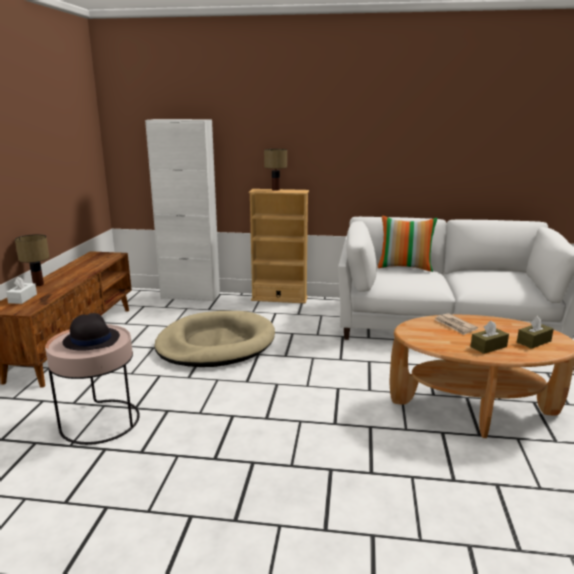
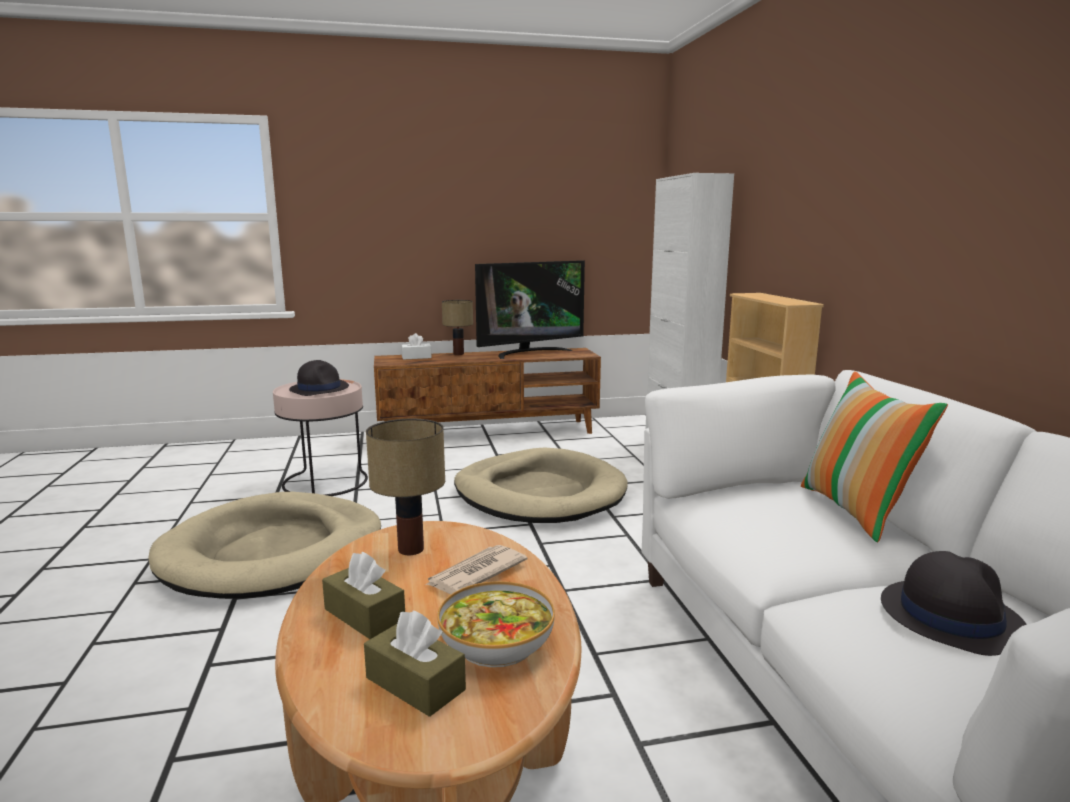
camera: 70 degrees right, 5 degrees down
table lamp [264,149,287,191] -> table lamp moved to [366,419,445,555]
none -> beige dog bed [148,492,381,599]
none -> bowl [437,581,555,668]
none -> television [475,260,585,359]
none -> black hat [881,551,1027,656]

